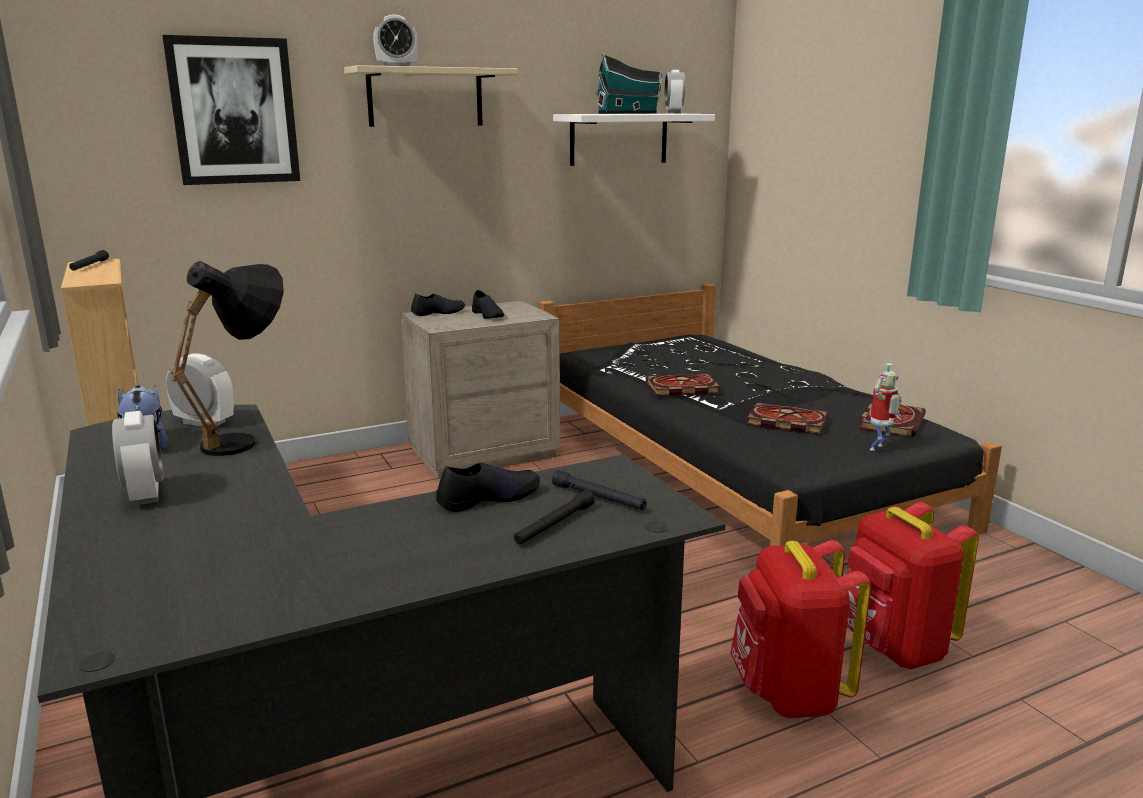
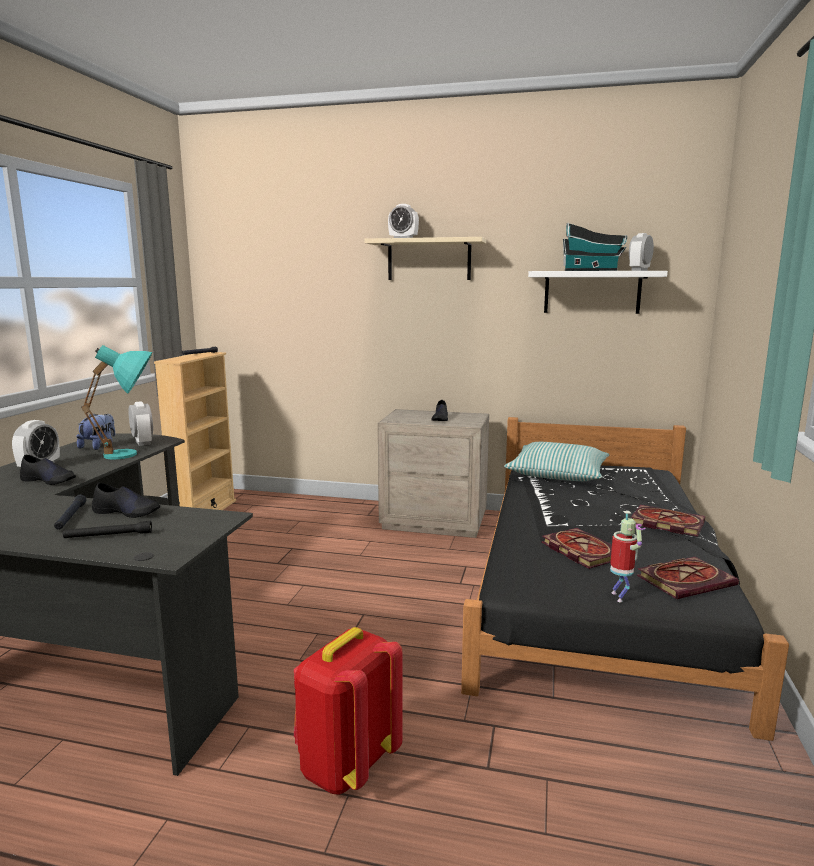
camera: 40 degrees right, 5 degrees down
picture [162,35,300,185] -> none
black table lamp [171,261,284,456] -> turquoise table lamp [81,345,152,459]
black shoe [411,293,465,316] -> black shoe moved to [20,455,76,485]
black flashlight [552,470,647,510] -> black flashlight moved to [54,495,86,529]
book [646,373,721,396] -> book moved to [631,505,705,537]
red backpack [847,502,979,670] -> none
toy robot [870,363,902,451] -> toy robot turned 90 degrees counterclockwise [610,511,645,602]
none -> pillow [504,442,609,481]

